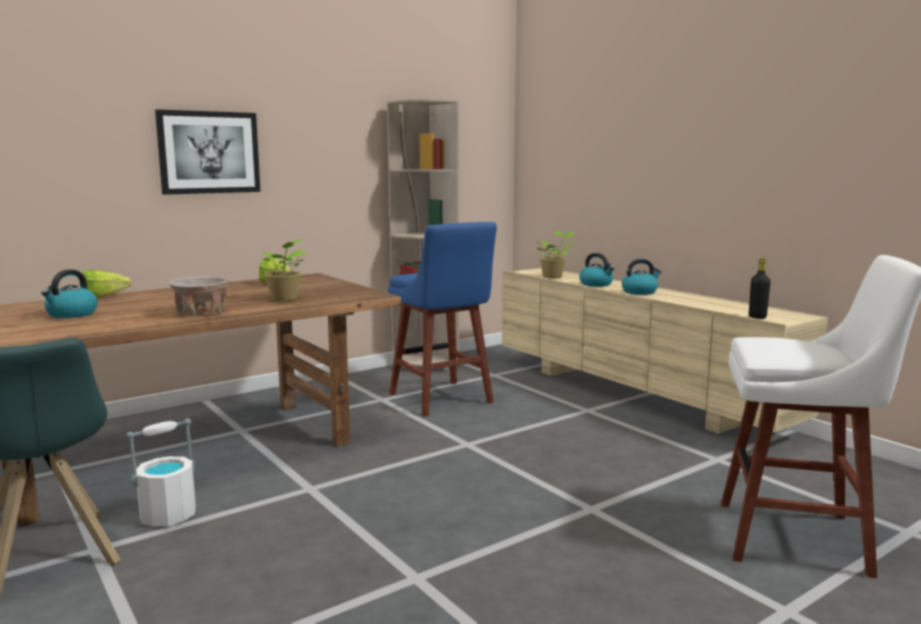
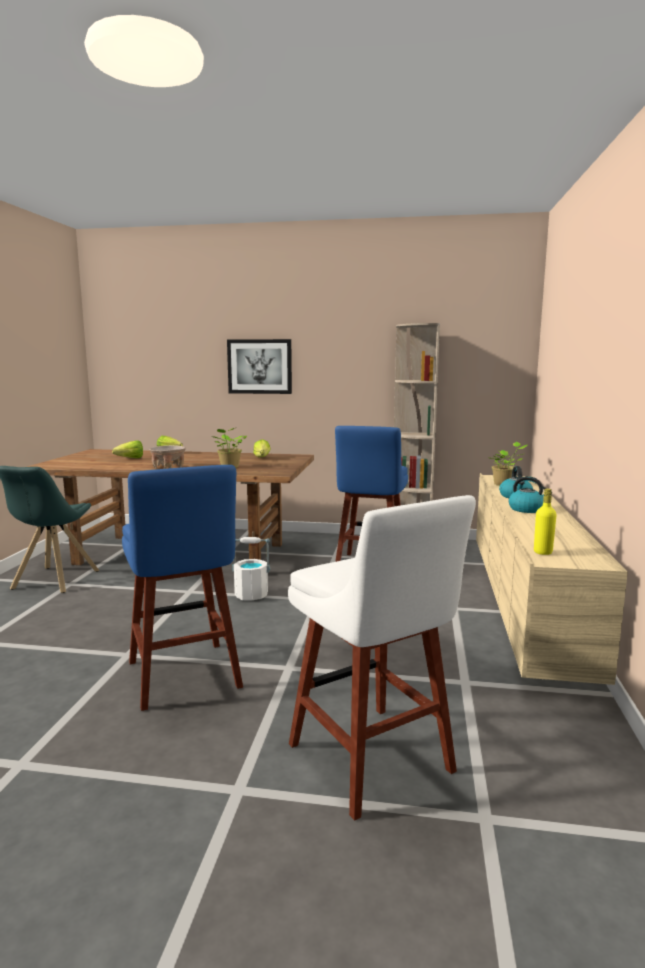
camera: 45 degrees right, 0 degrees up
kettle [41,269,98,318] -> lettuce [112,440,143,458]
white bucket [126,419,196,527] -> white bucket moved to [232,537,271,600]
black bottle [749,258,770,319] -> yellow bottle [534,489,556,555]
none -> blue stool [122,465,243,711]

